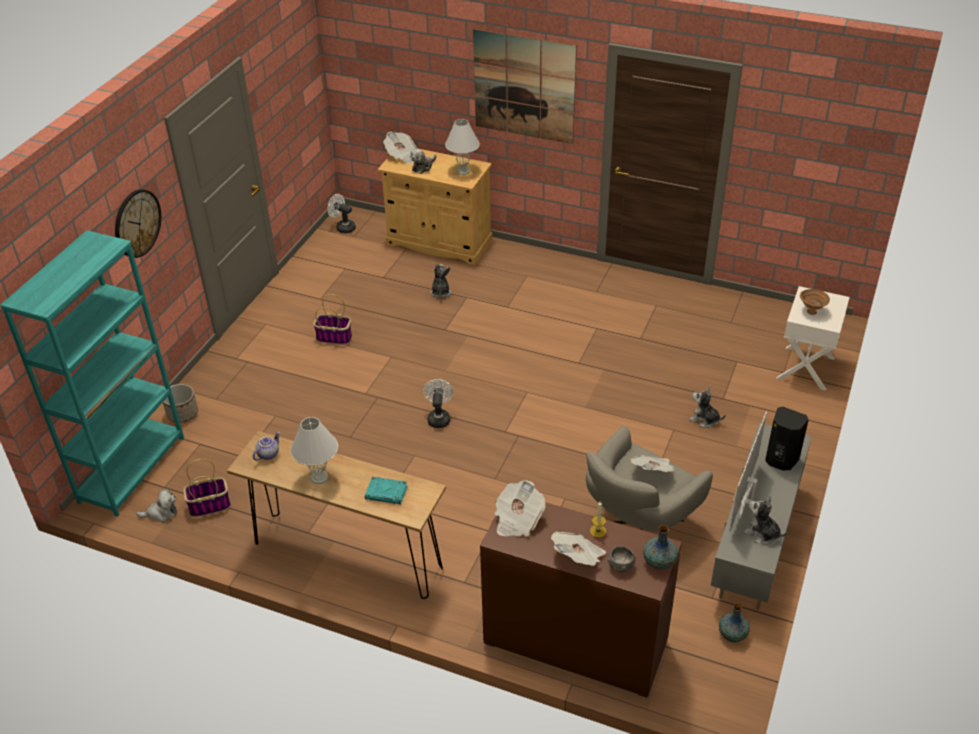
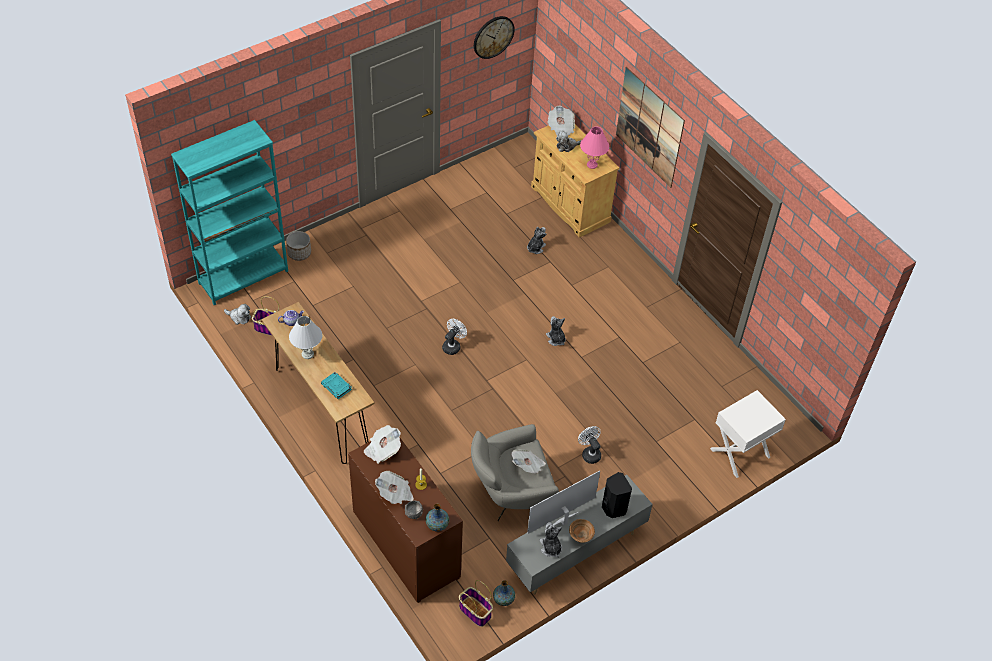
camera: 30 degrees right, 10 degrees up
wall clock [115,189,161,258] -> wall clock moved to [474,16,515,59]
basket [313,294,352,345] -> basket moved to [459,580,493,627]
white fan [328,194,356,234] -> white fan moved to [578,426,601,464]
white table lamp [445,119,480,175] -> pink table lamp [580,126,609,169]
plush toy [690,387,726,428] -> plush toy moved to [546,316,566,346]
brown bowl [800,289,830,315] -> brown bowl moved to [569,519,595,543]

